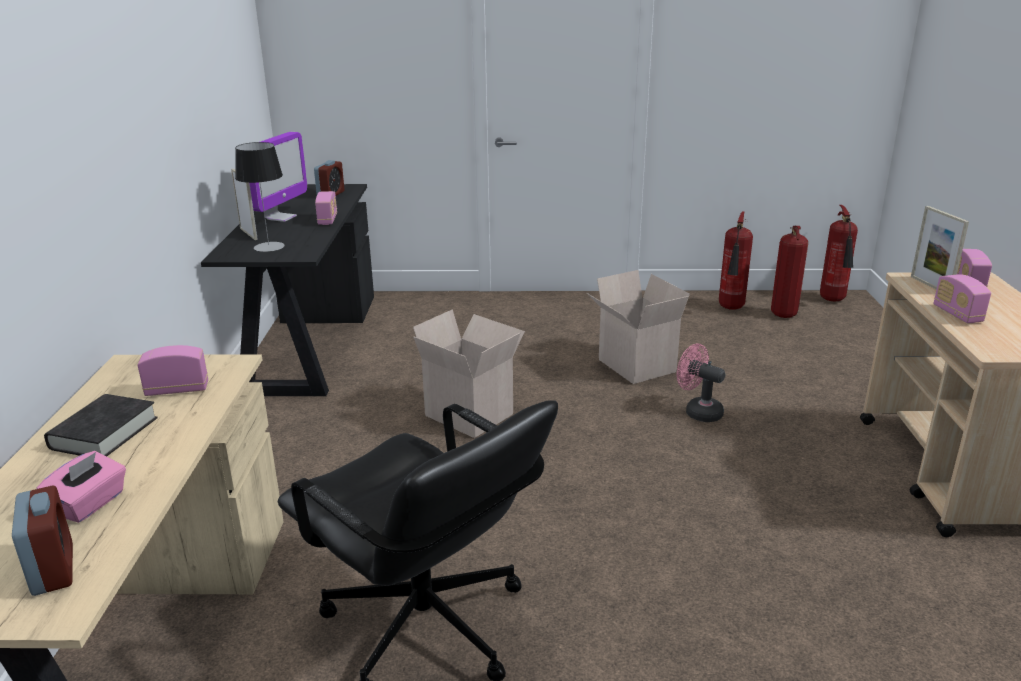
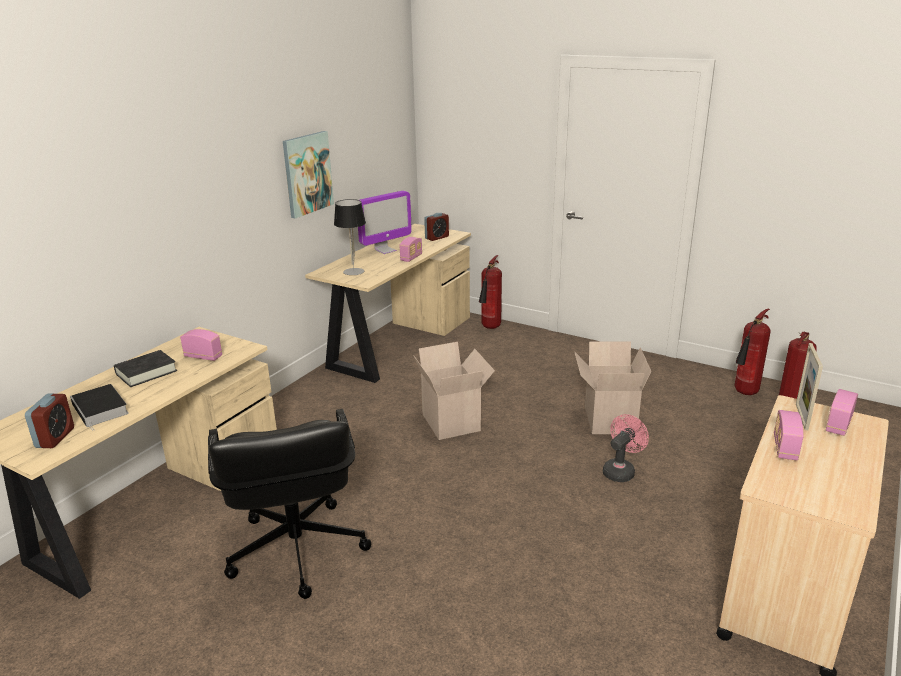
camera: 30 degrees right, 0 degrees up
pink tissue box [37,451,126,523] -> book [70,384,129,431]
black desk [201,184,374,396] -> beige desk [305,224,471,383]
pink fan [677,344,725,422] -> pink fan turned 60 degrees clockwise [603,414,649,482]
fire extinguisher [820,205,858,301] -> fire extinguisher moved to [479,255,502,329]
none -> picture [283,131,334,219]

